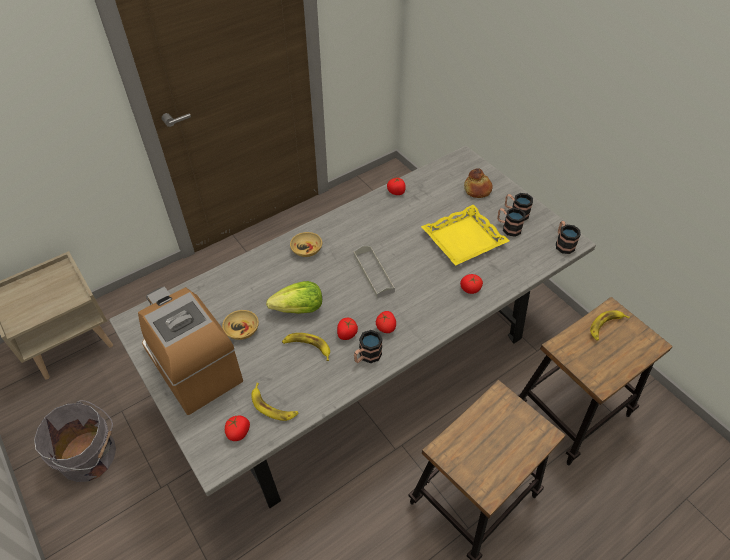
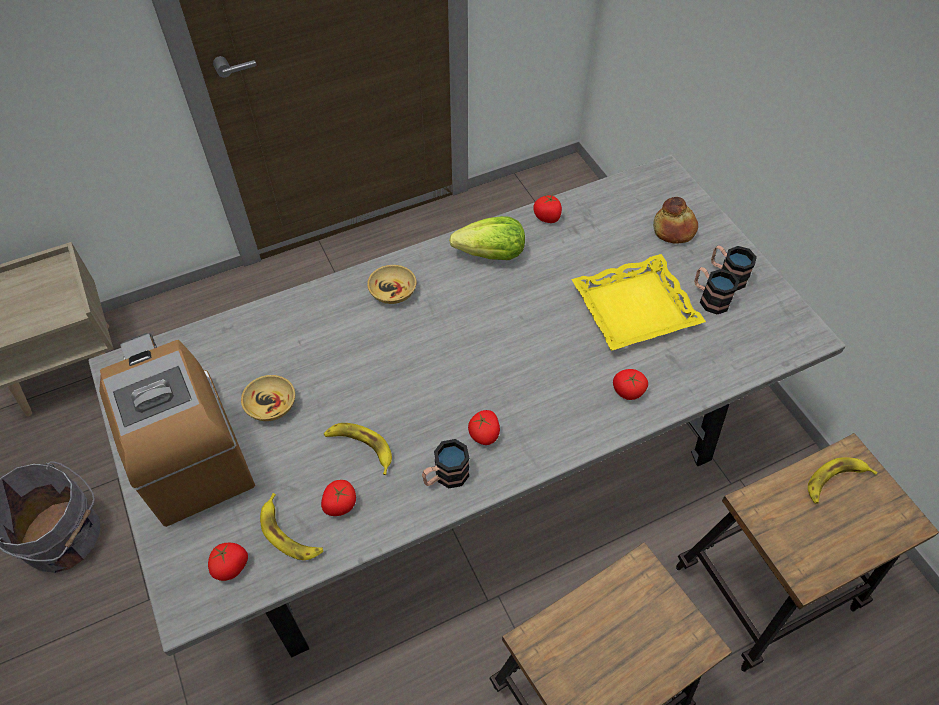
camera: 10 degrees right, 5 degrees up
lettuce [266,281,322,314] -> lettuce moved to [449,216,525,260]
tomato [337,318,358,340] -> tomato moved to [321,480,356,516]
grey tray [354,246,395,298] -> none
mug [556,221,581,254] -> none

